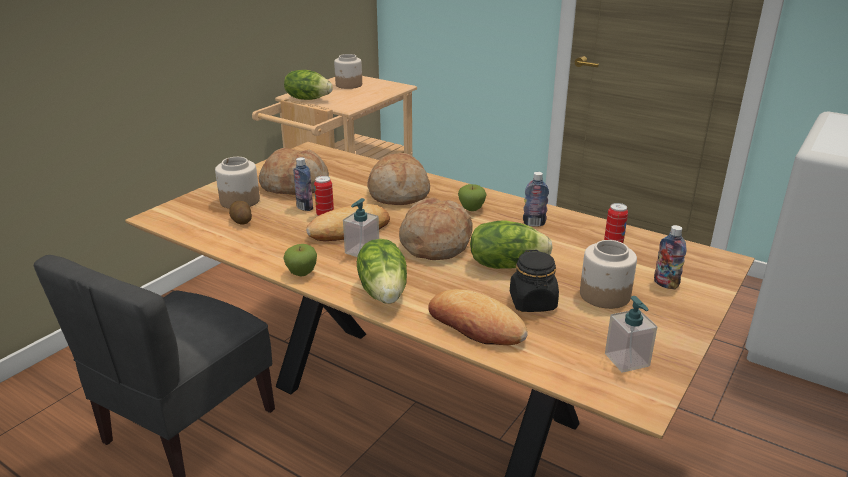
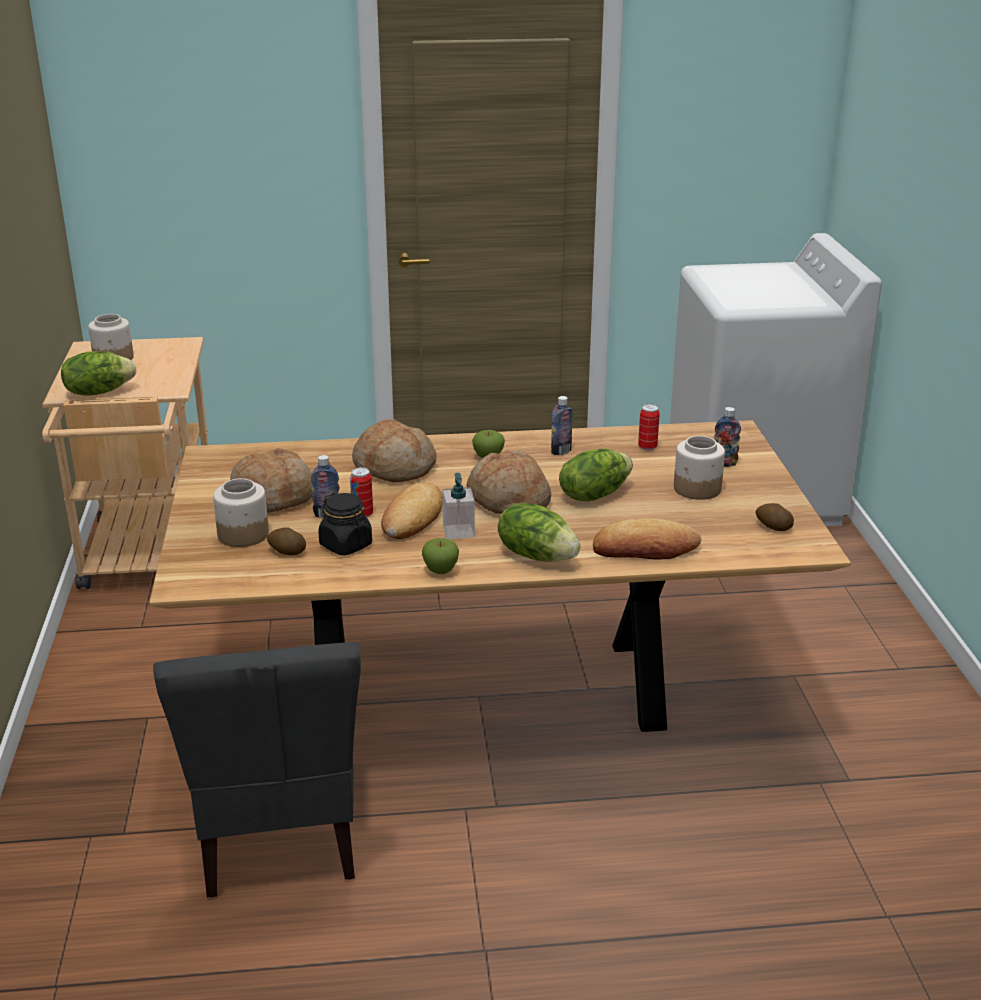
camera: 40 degrees left, 0 degrees up
black jar [510,250,559,312] -> black jar moved to [318,493,372,555]
soap dispenser [605,296,657,373] -> potato [755,503,794,531]

